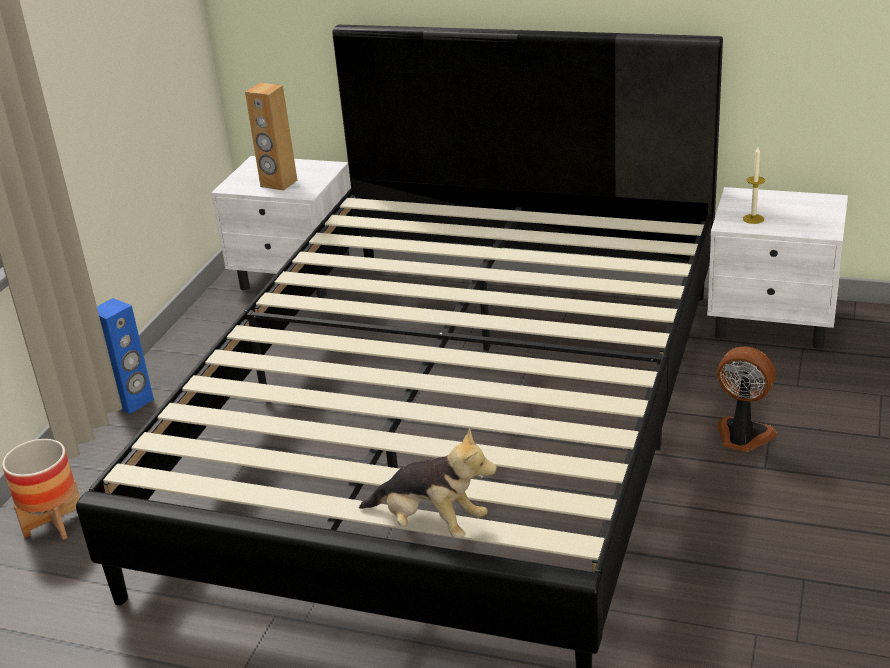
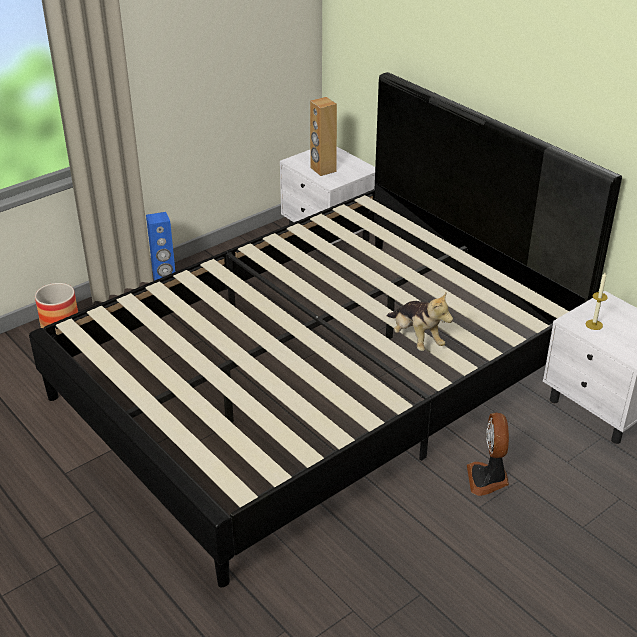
camera: 30 degrees right, 5 degrees up
plush toy [359,428,497,538] -> plush toy moved to [387,292,453,351]
fan [717,347,777,452] -> fan turned 150 degrees counterclockwise [467,413,509,496]

